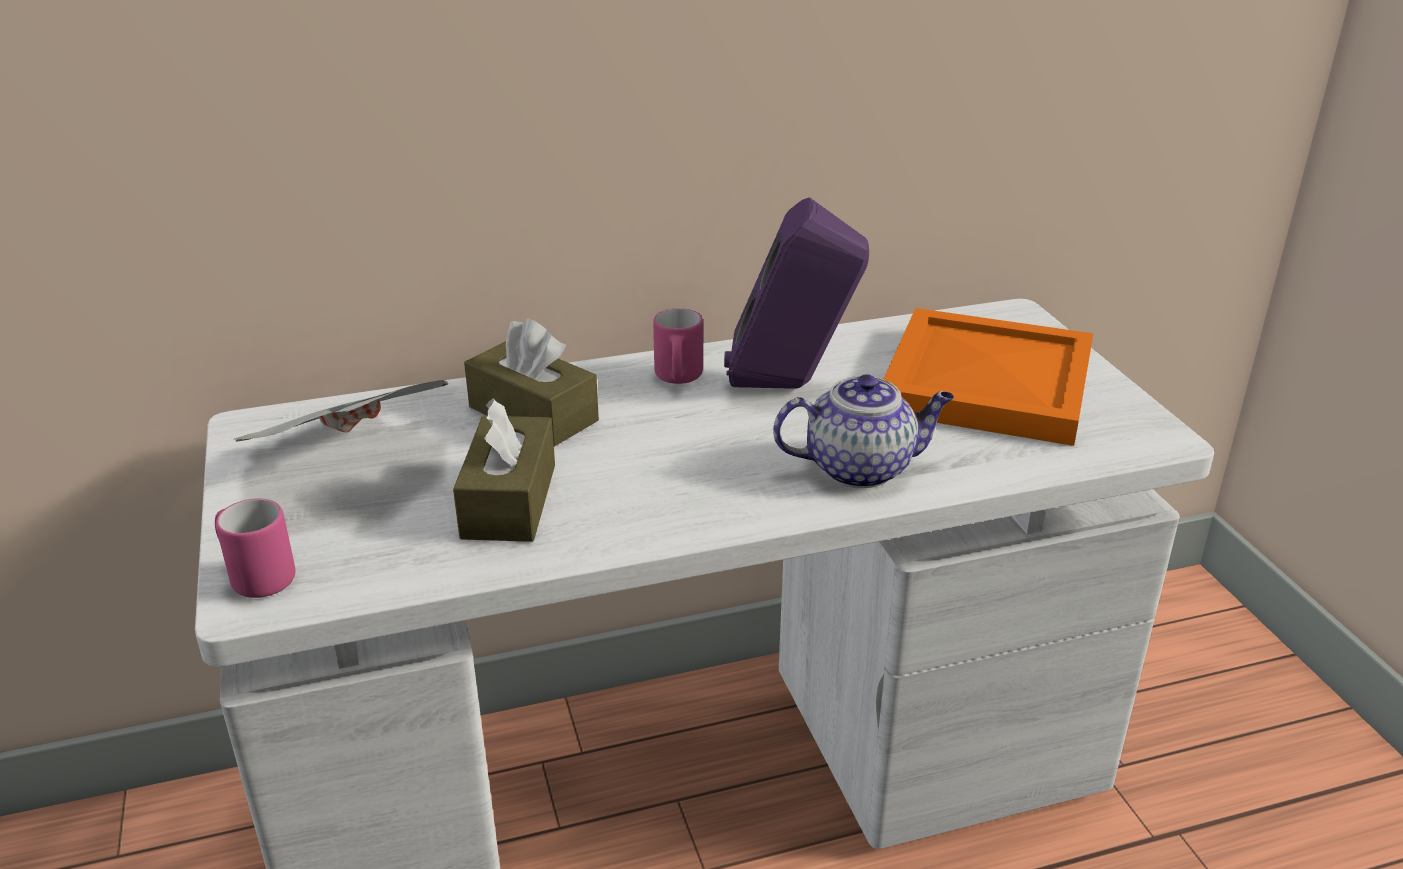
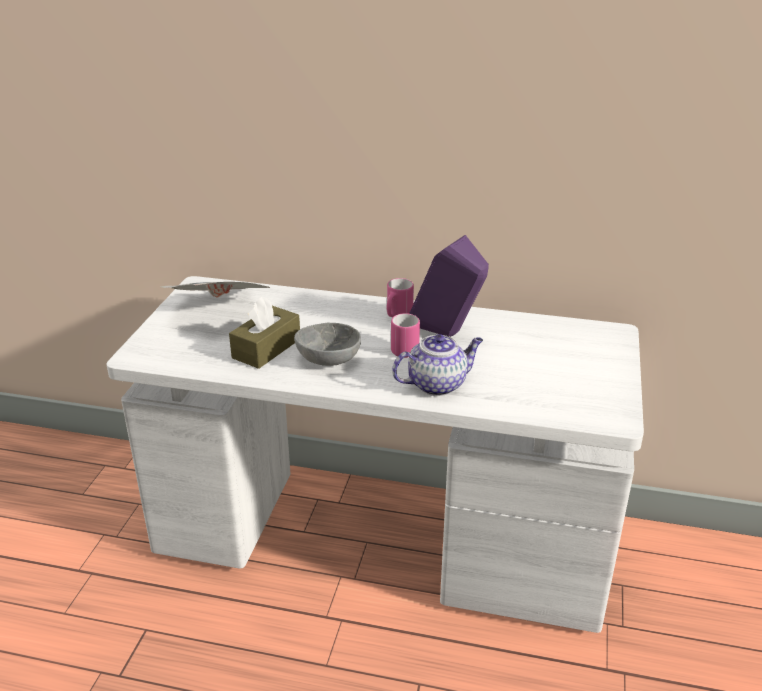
camera: 30 degrees right, 0 degrees up
pink mug [215,498,296,598] -> pink mug moved to [391,313,420,358]
brown tissue box [464,319,599,447] -> none
teapot [773,374,954,488] -> teapot turned 45 degrees counterclockwise [392,334,483,396]
orange tray [883,308,1093,446] -> none
none -> grey bowl [294,322,361,366]

